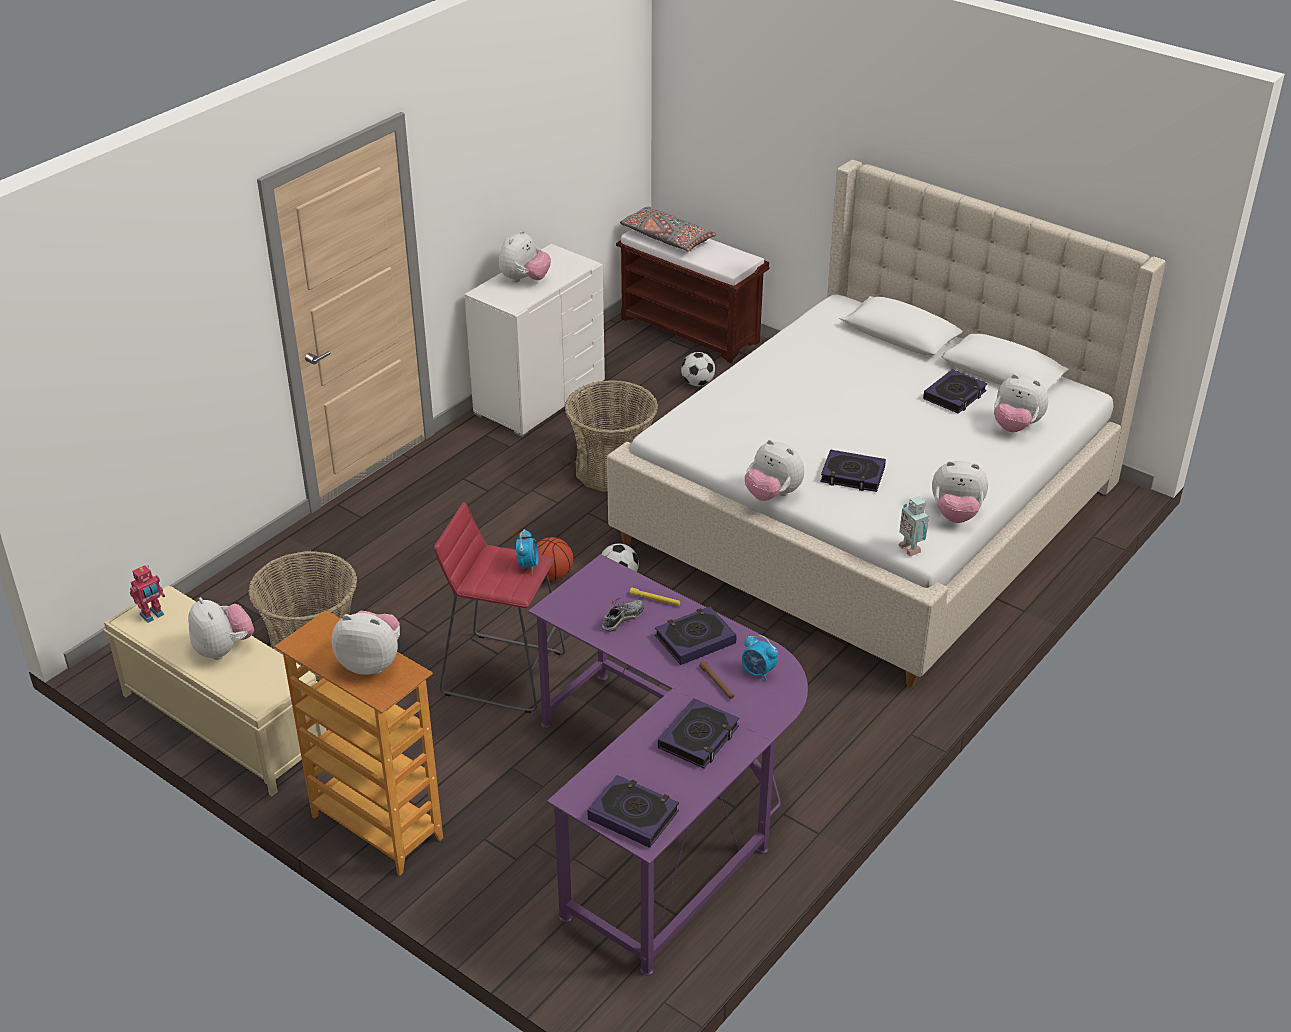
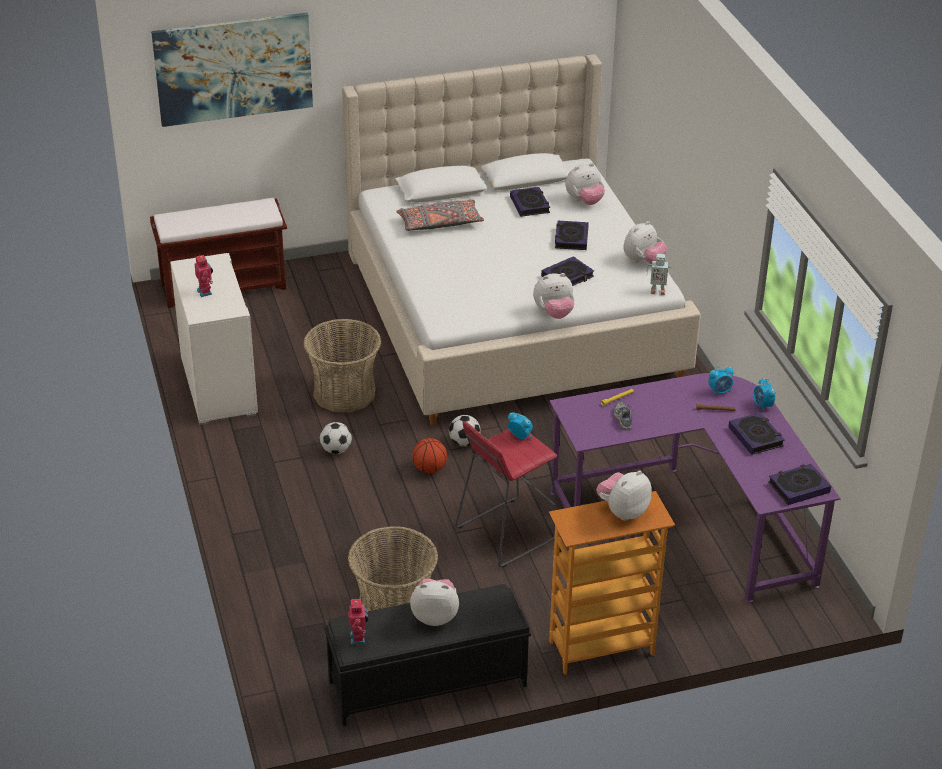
camera: 55 degrees left, 0 degrees up
beige bench [103,586,327,796] -> black bench [324,584,531,726]
plush toy [499,230,551,283] -> toy robot [195,254,213,297]
grey pillow [620,207,716,251] -> grey pillow moved to [396,200,484,231]
book [655,607,736,665] -> book moved to [555,221,589,250]
football [681,352,715,386] -> football moved to [320,422,352,454]
none -> picture [151,13,313,127]
none -> alarm clock [753,378,776,412]

